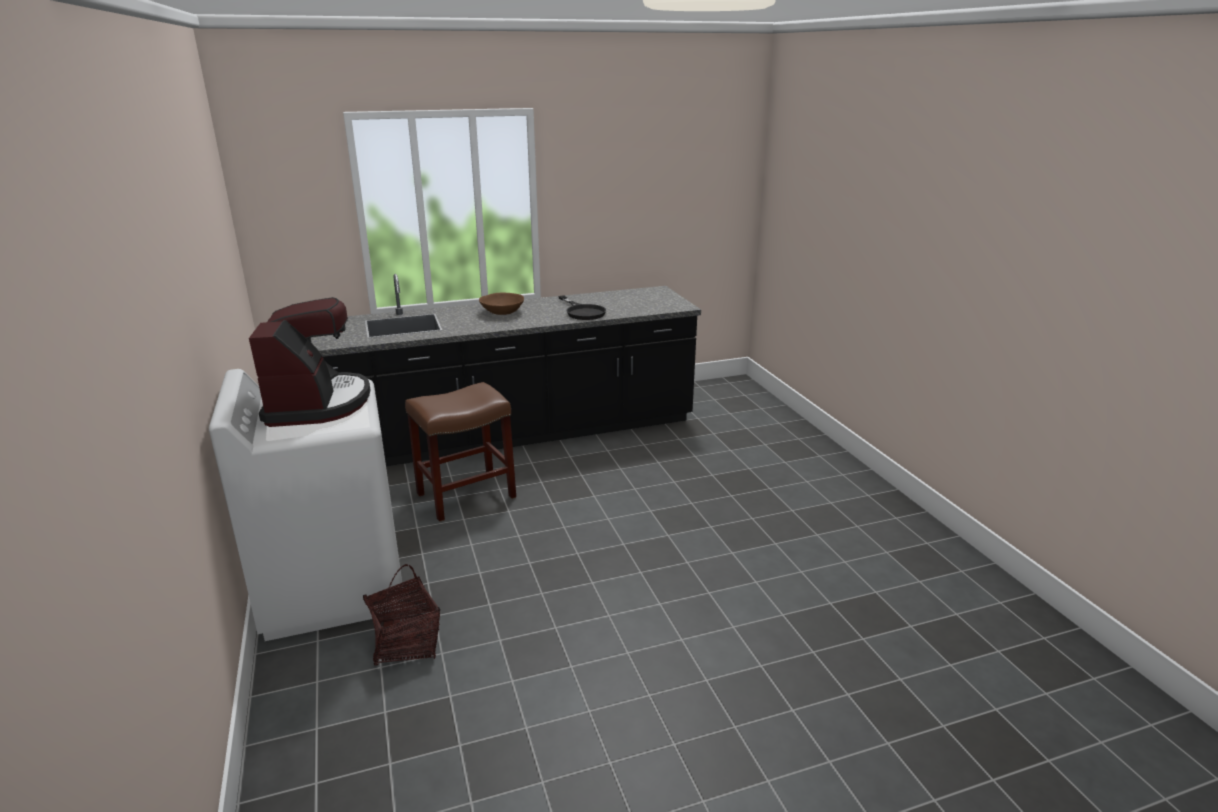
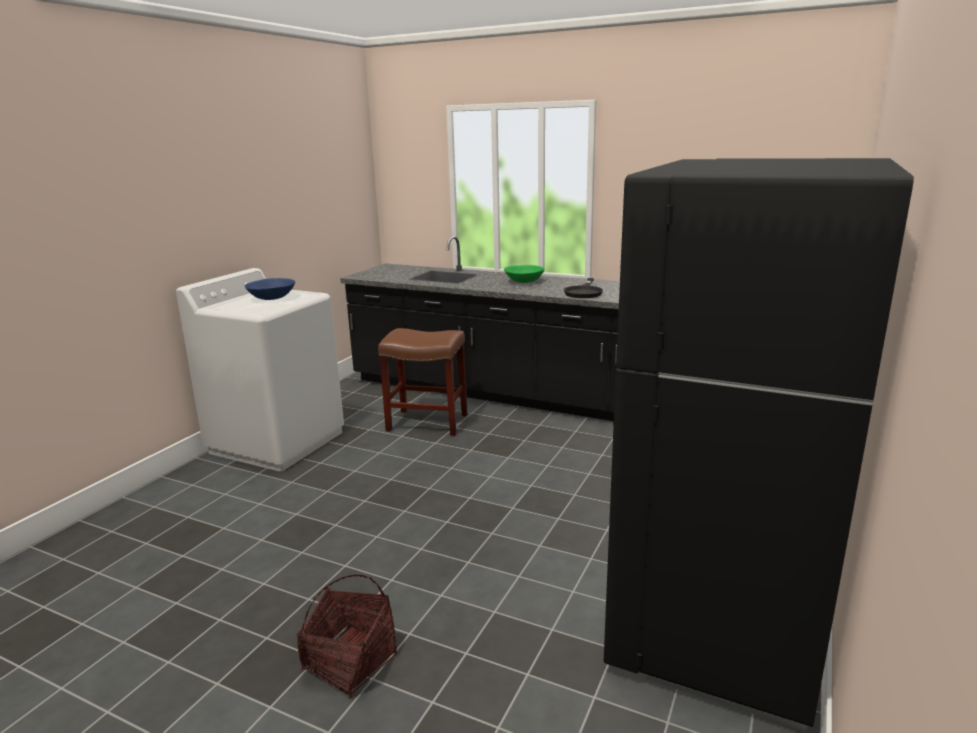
camera: 45 degrees right, 5 degrees down
coffee machine [249,297,371,427] -> blue bowl [245,278,295,300]
basket [363,564,440,665] -> basket moved to [297,575,397,699]
brown bowl [479,293,524,315] -> green bowl [504,265,545,283]
none -> black fridge [604,158,914,730]

